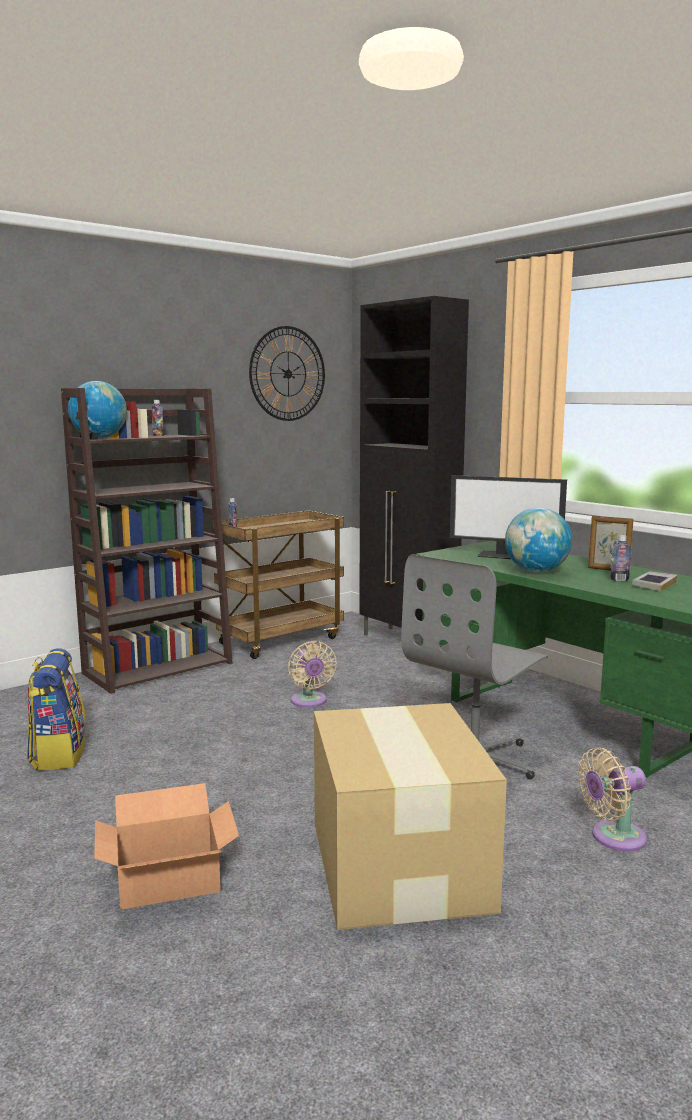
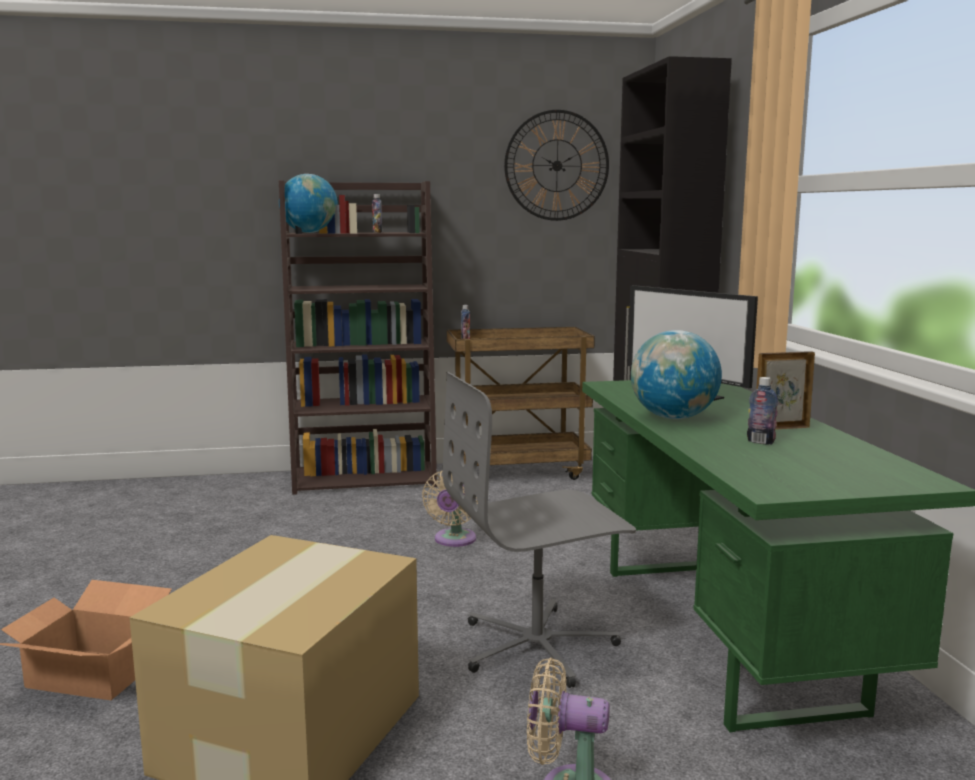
camera: 30 degrees right, 0 degrees up
backpack [27,648,86,770] -> none
picture frame [588,516,633,570] -> picture frame turned 105 degrees clockwise [757,351,815,430]
book [632,572,677,591] -> none

